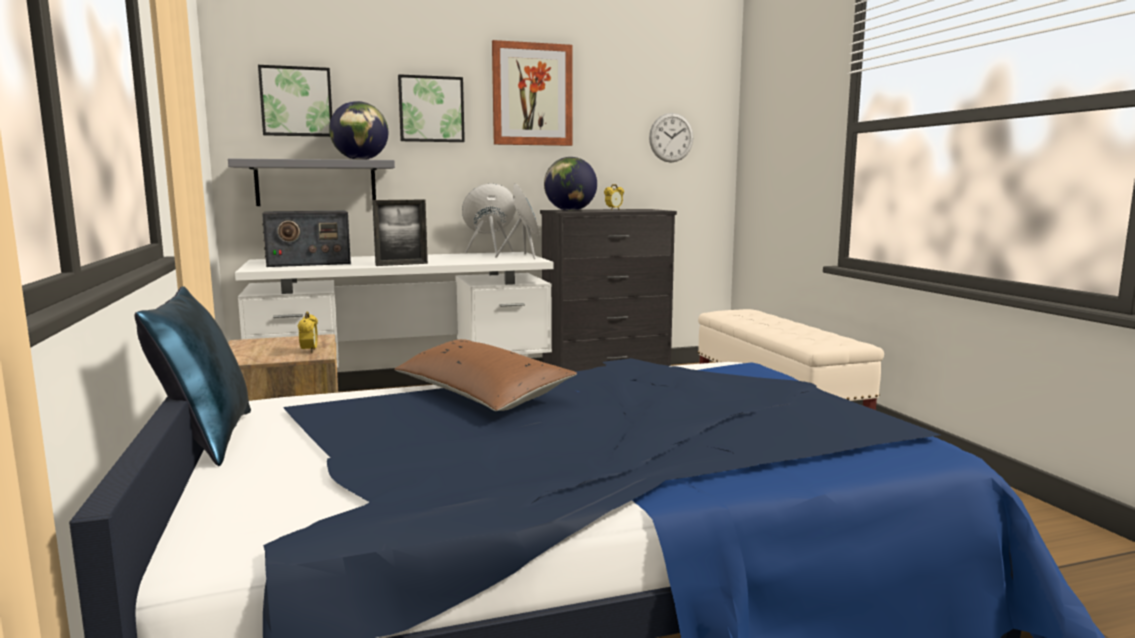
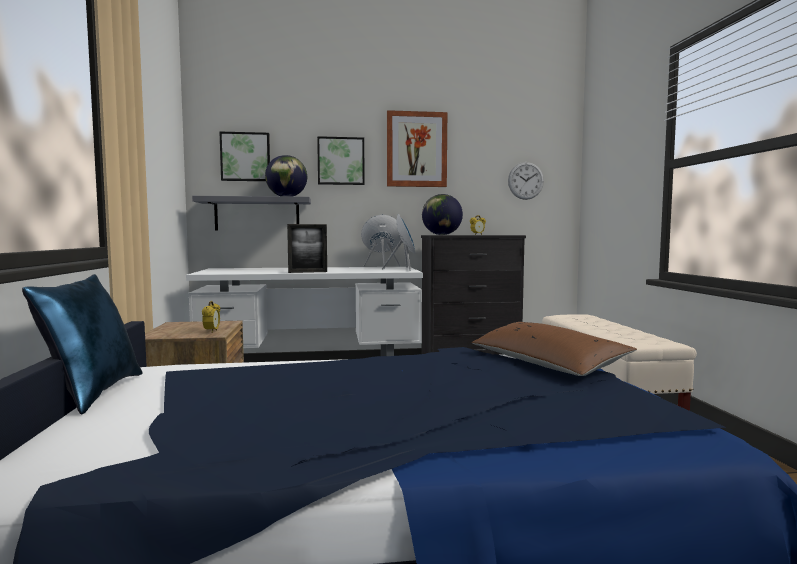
camera: 10 degrees right, 5 degrees down
radio [262,211,351,267] -> none
brown pillow [394,339,577,411] -> brown pillow moved to [472,322,637,376]

